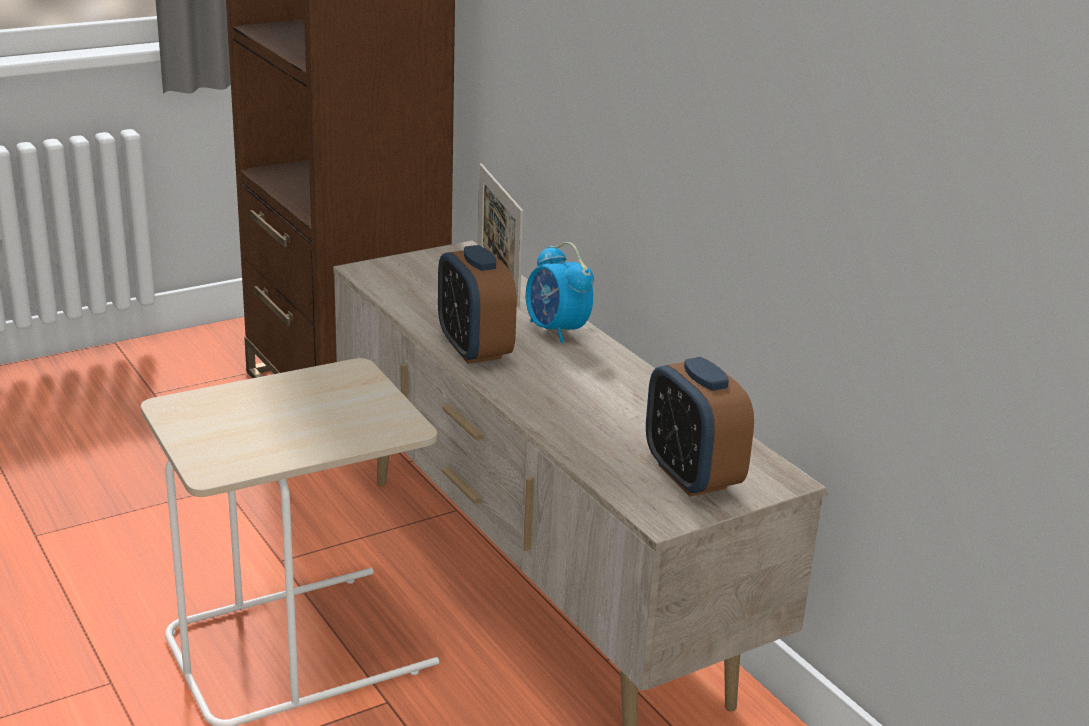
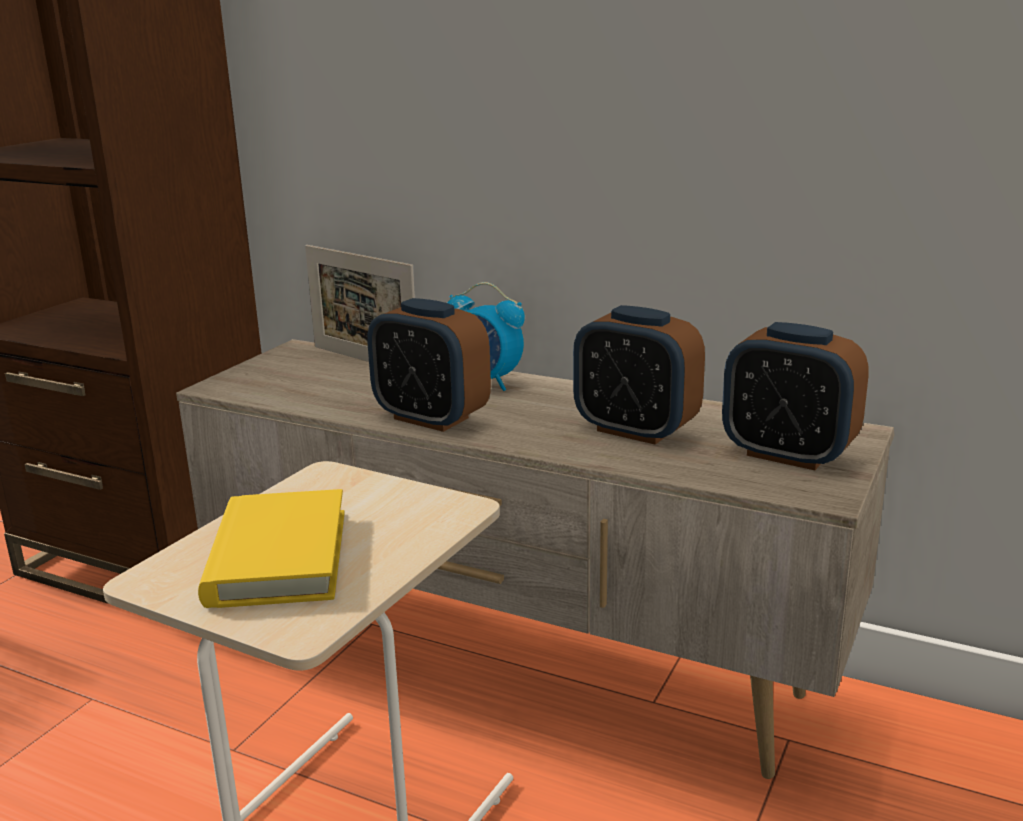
camera: 30 degrees left, 5 degrees down
none -> yellow book [198,489,345,608]
none -> alarm clock [573,305,705,445]

